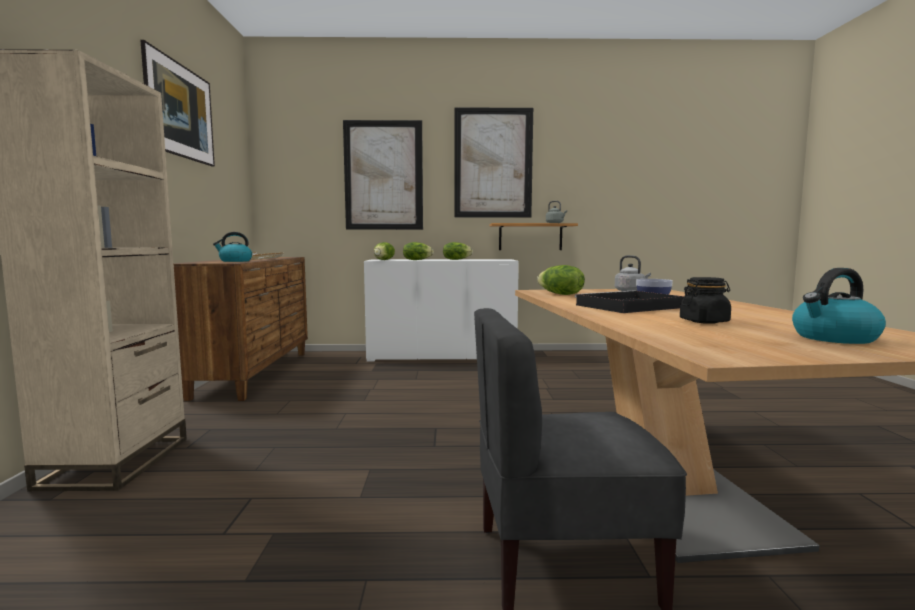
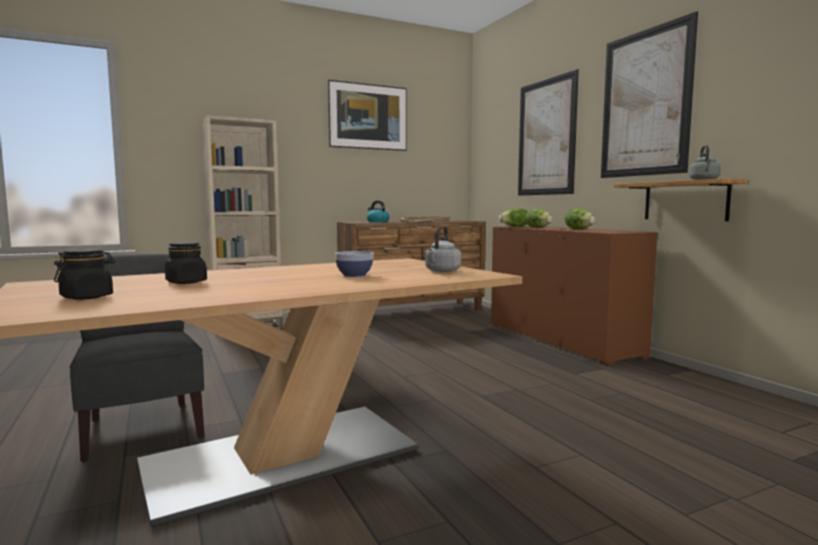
camera: 65 degrees right, 0 degrees up
white cabinet [364,259,519,362] -> brown cabinet [491,226,658,366]
lettuce [537,265,585,295] -> none
black tray [575,290,684,313] -> none
kettle [792,268,886,344] -> black jar [54,249,115,300]

